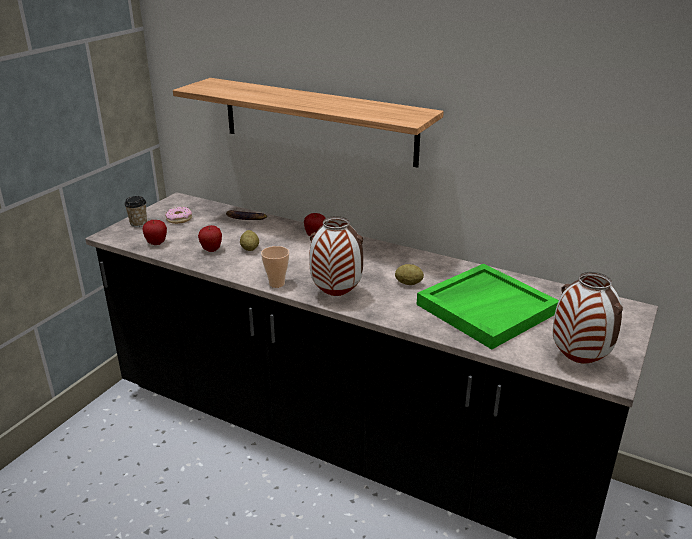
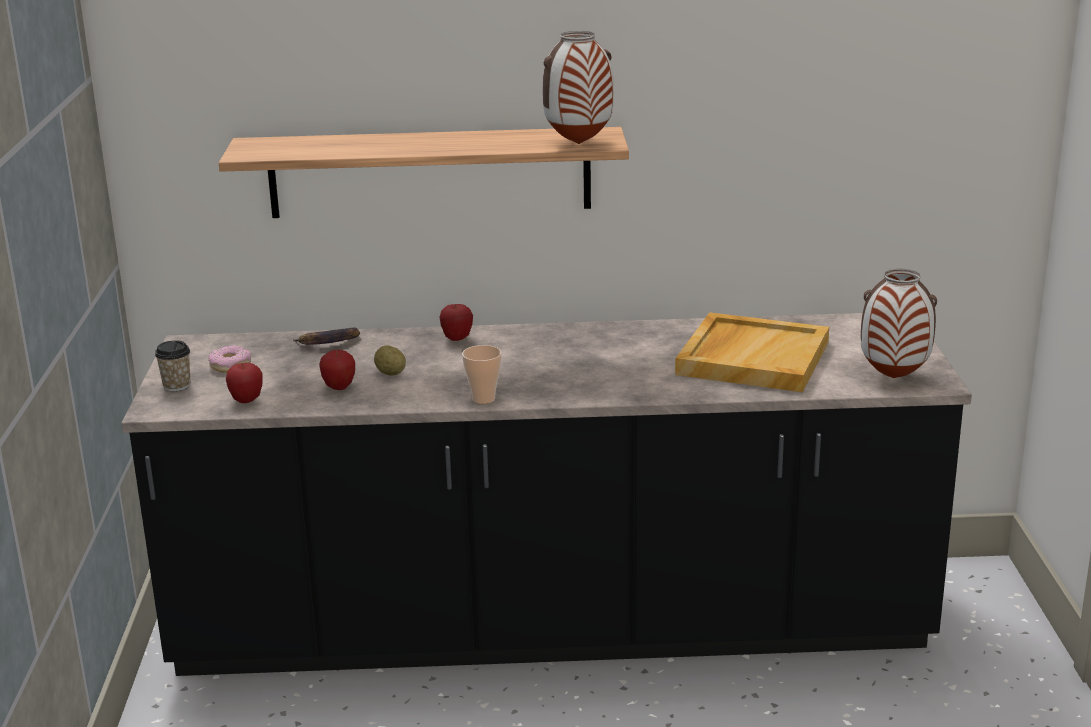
camera: 30 degrees left, 5 degrees down
vase [309,216,363,296] -> vase moved to [542,31,614,144]
potato [395,264,424,285] -> none
green tray [417,264,559,349] -> beige tray [675,312,829,392]

